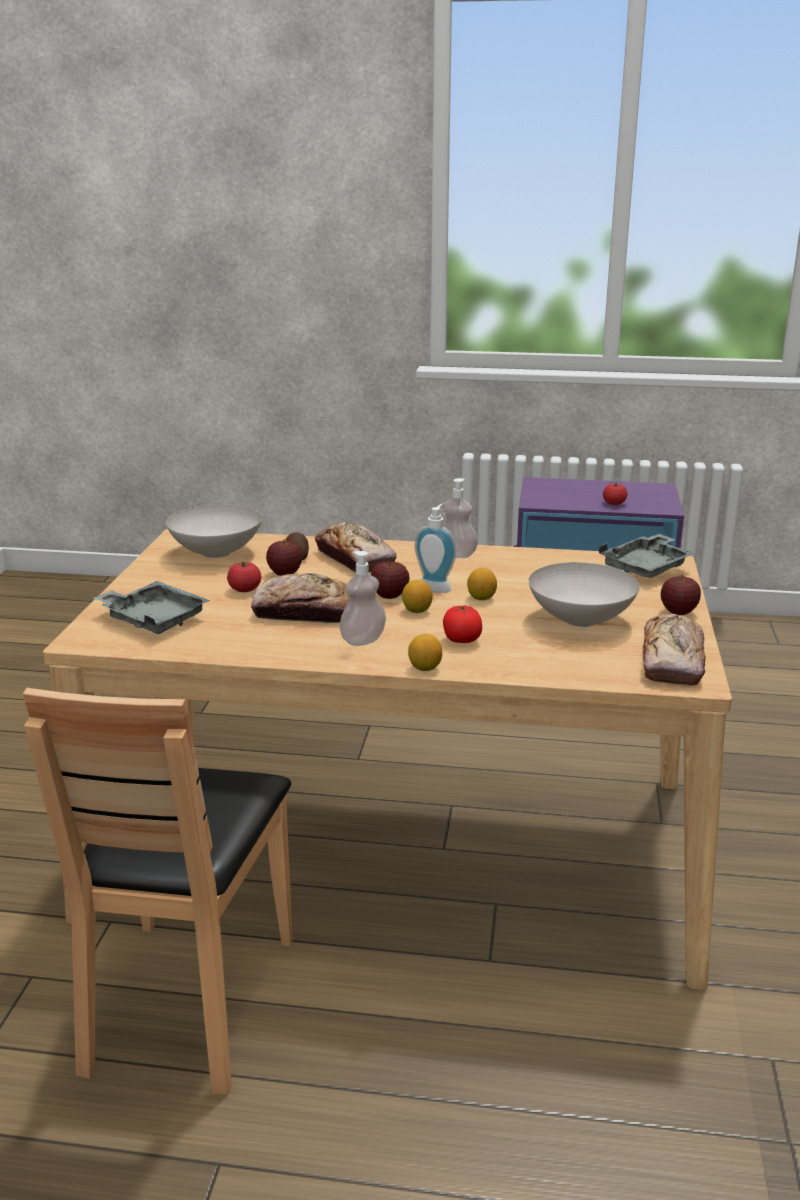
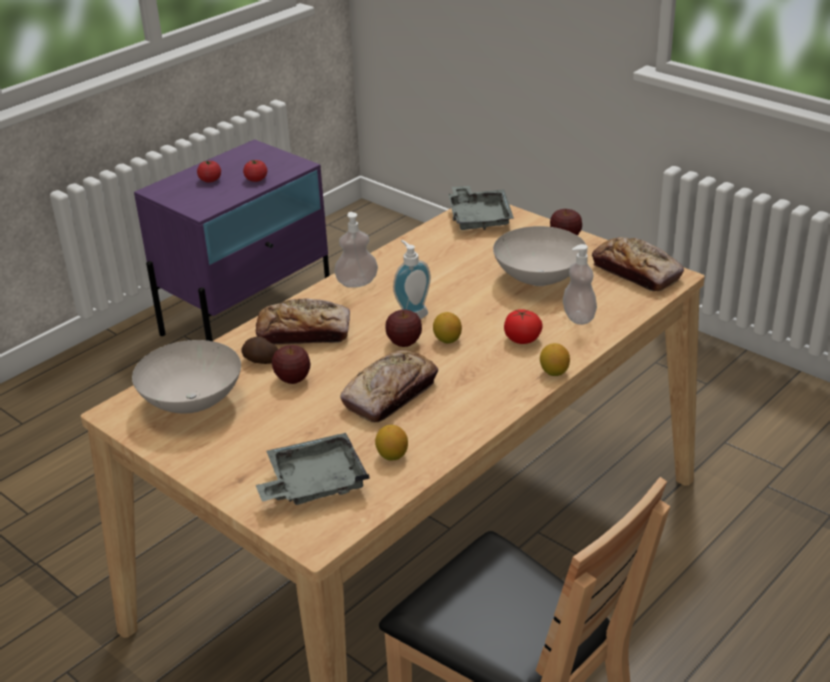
camera: 55 degrees left, 10 degrees up
tomato [227,562,261,592] -> tomato moved to [197,161,221,182]
soap dispenser [339,551,386,646] -> soap dispenser moved to [563,244,597,325]
lemon [467,568,497,600] -> lemon moved to [375,425,408,461]

